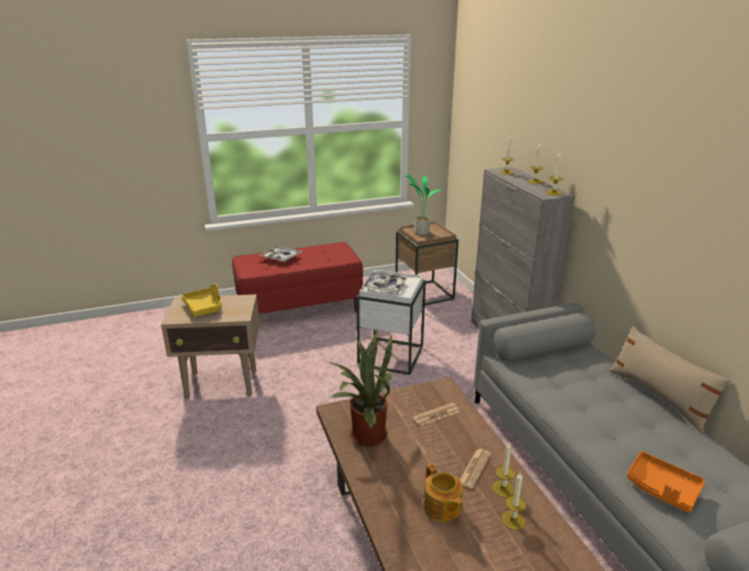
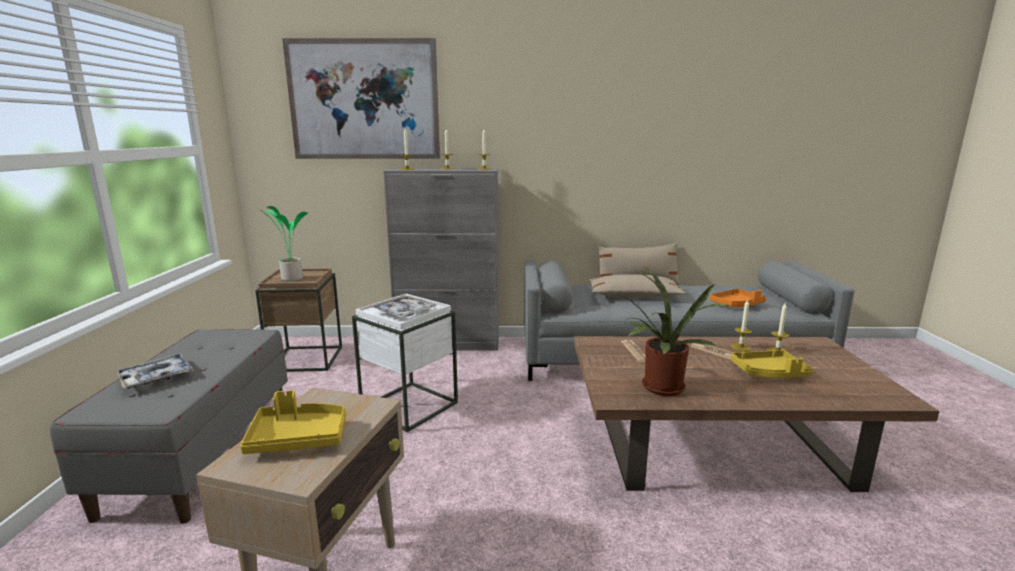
camera: 70 degrees left, 10 degrees down
red bench [232,242,363,314] -> grey bench [50,329,288,524]
teapot [423,464,463,522] -> yellow tray [731,350,813,378]
none -> picture [282,38,440,159]
none -> beige pillow [589,274,687,297]

